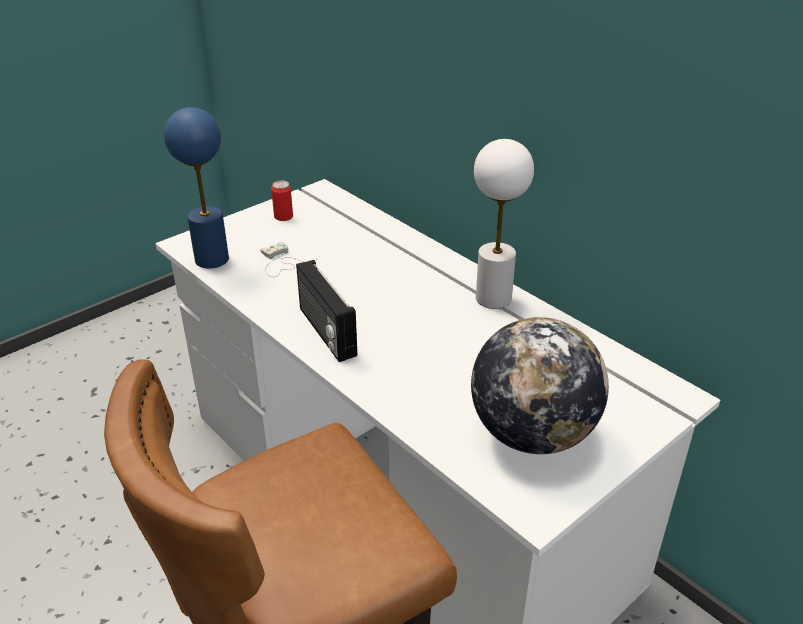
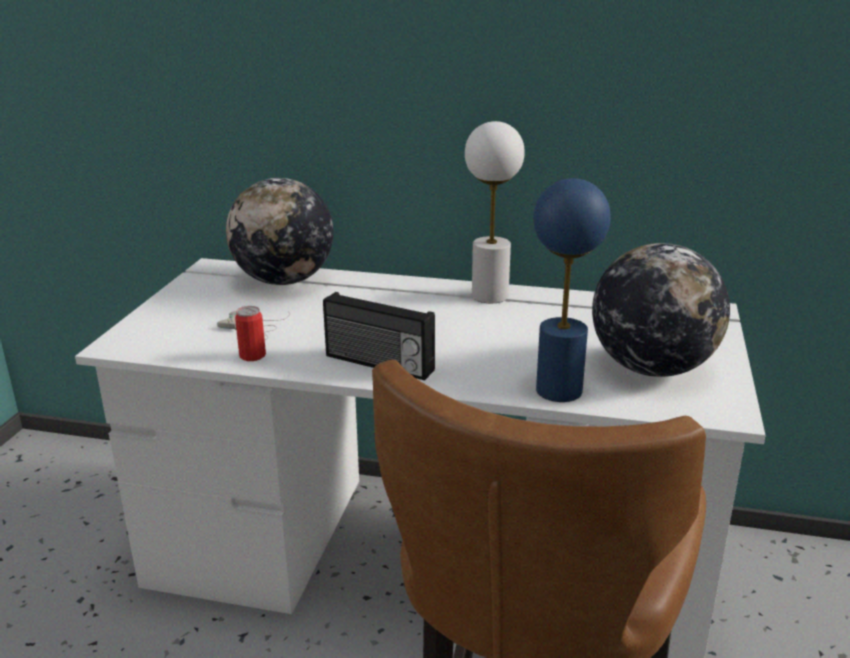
camera: 35 degrees left, 10 degrees down
blue table lamp [164,107,229,268] -> blue table lamp moved to [533,178,610,402]
can [271,181,293,221] -> can moved to [235,306,266,361]
none -> globe [226,178,334,285]

